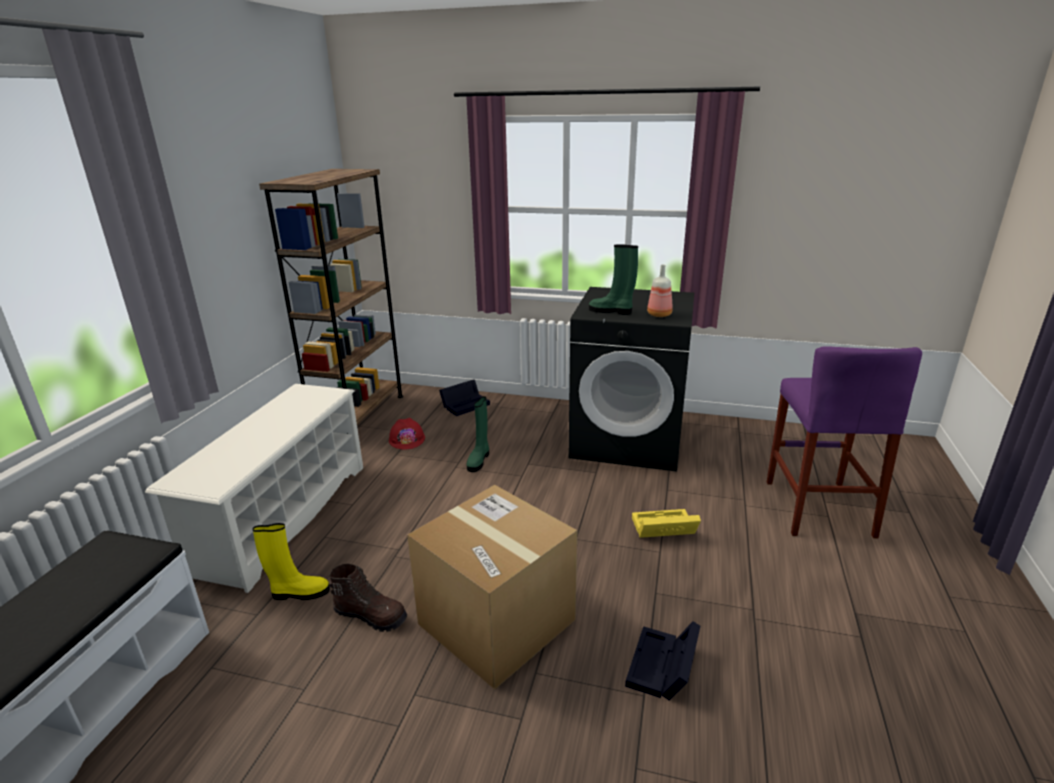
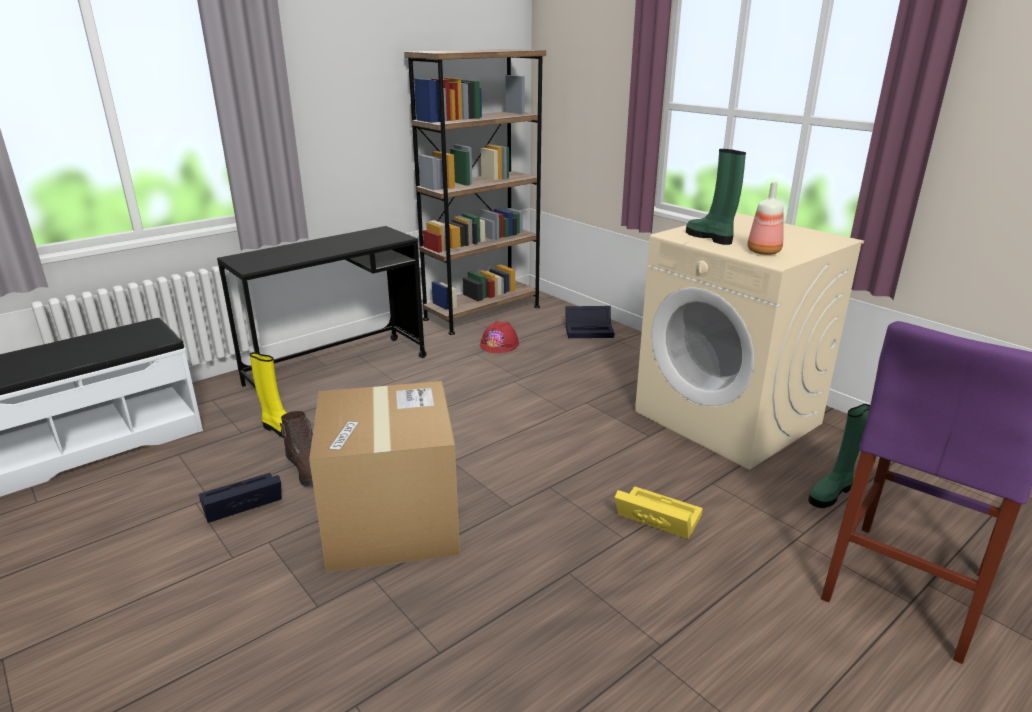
camera: 35 degrees right, 0 degrees up
white shoe rack [145,384,363,593] -> black desk [217,226,427,388]
green boot [466,396,489,472] -> green boot moved to [808,404,870,508]
black washing machine [569,287,694,472] -> beige washing machine [635,213,864,470]
black storage box [625,621,700,701] -> black storage box moved to [199,473,282,523]

